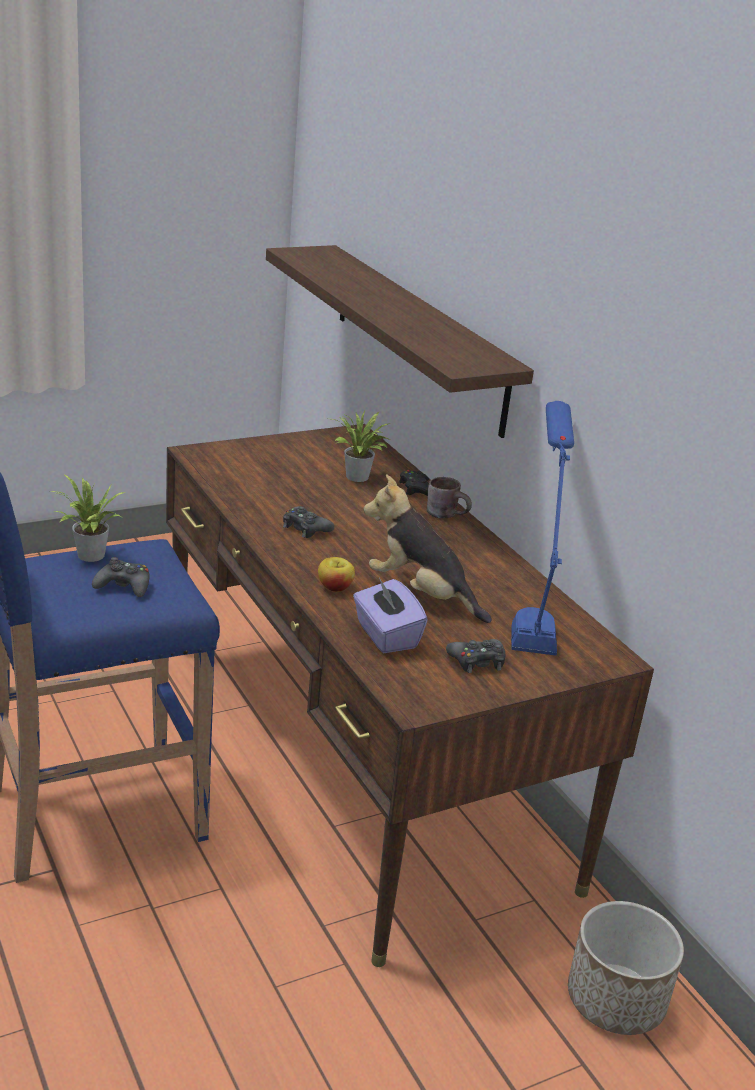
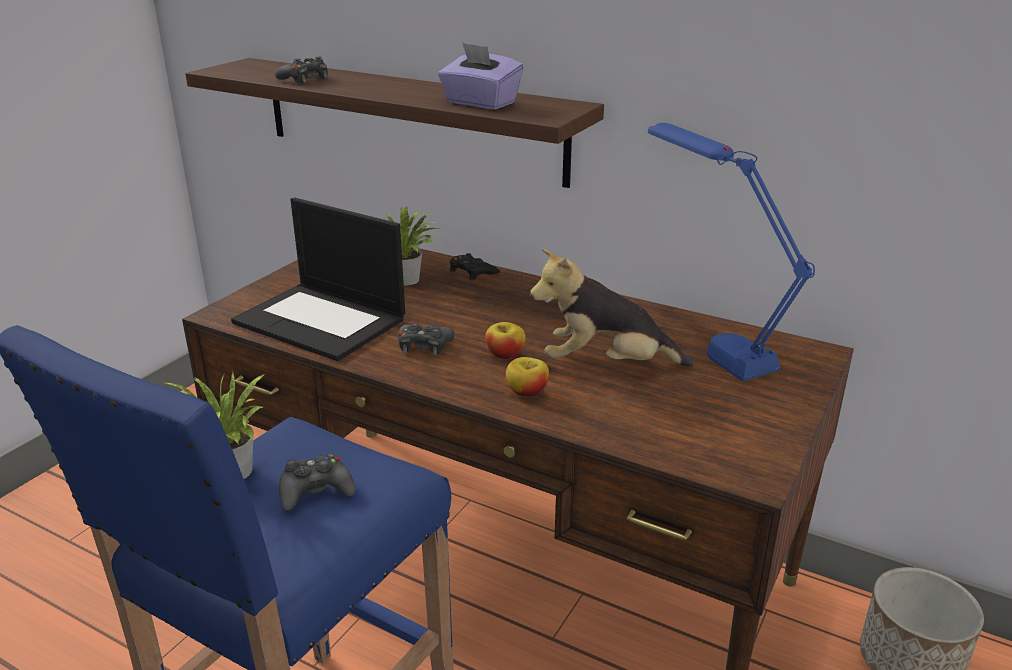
camera: 30 degrees left, 0 degrees up
purple tissue box [353,578,428,653] -> purple tissue box moved to [438,43,523,109]
brown mug [427,477,472,519] -> none
black game controller [446,639,505,673] -> black game controller moved to [275,57,328,84]
none -> laptop [231,197,405,361]
none -> apple [485,322,526,359]

